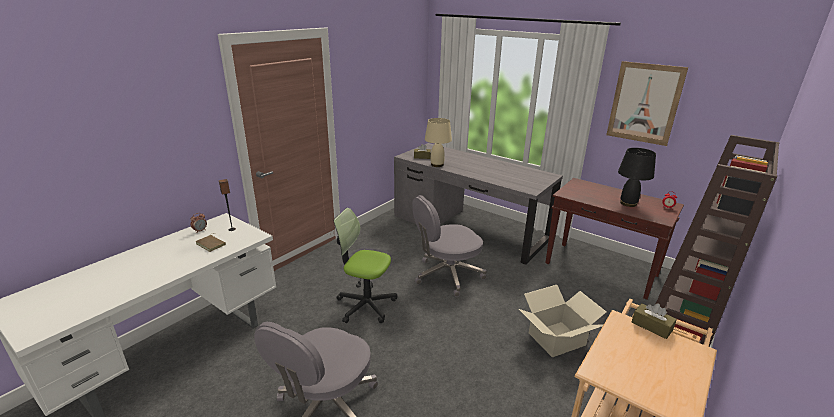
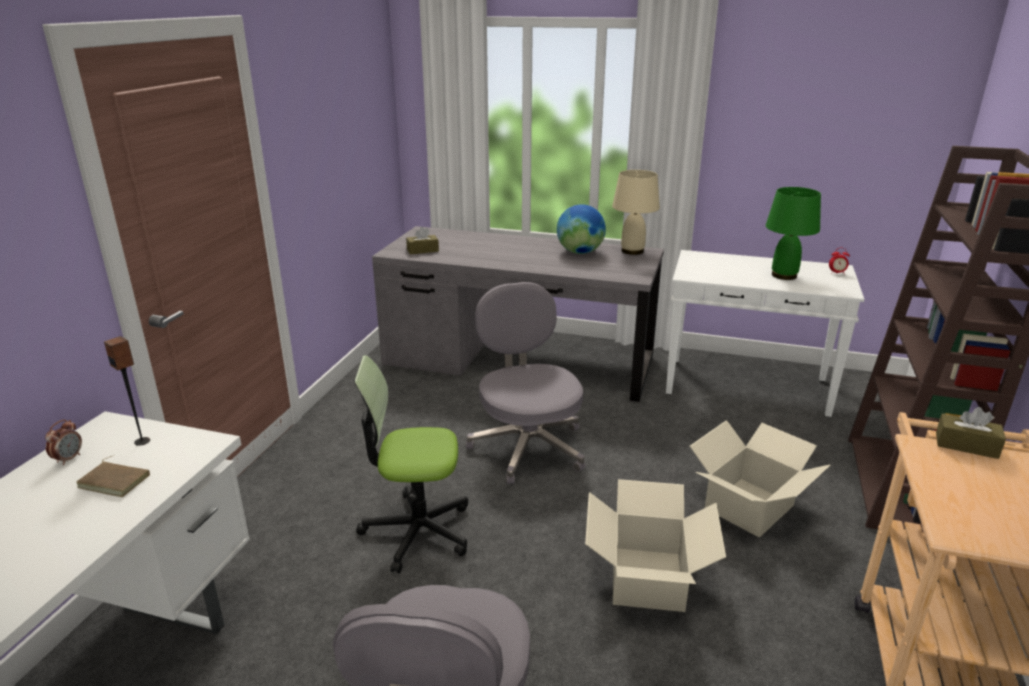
camera: 20 degrees left, 0 degrees up
grey office chair [412,195,486,297] -> grey office chair turned 120 degrees clockwise [466,282,585,484]
beige table lamp [425,118,452,167] -> beige table lamp moved to [612,170,660,255]
brown console table [546,178,684,300] -> white console table [666,250,864,417]
picture [606,61,688,146] -> none
black table lamp [618,148,656,207] -> green table lamp [766,187,821,280]
none -> globe [557,204,606,254]
none -> cardboard box [585,479,726,612]

